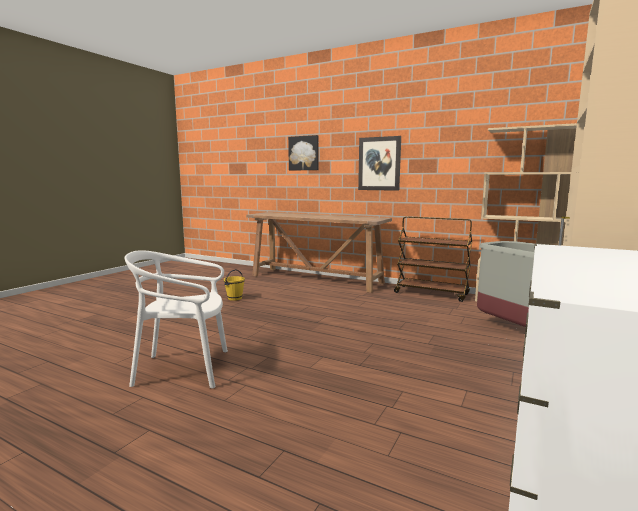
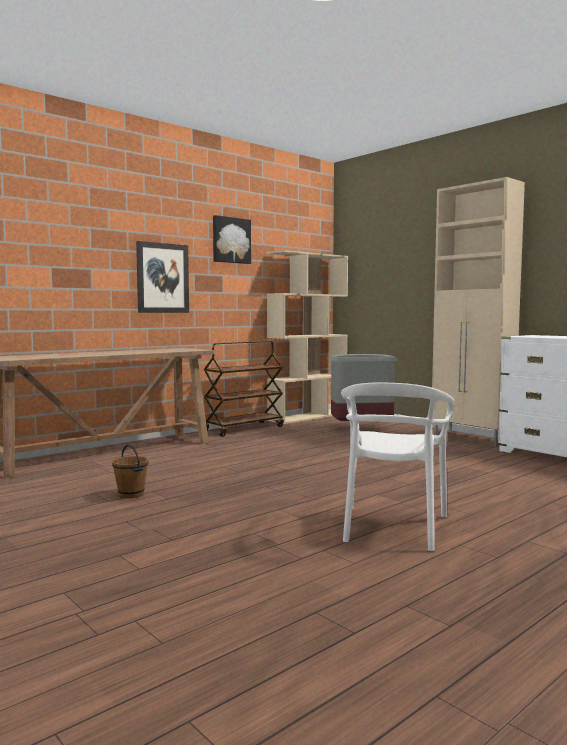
camera: 70 degrees left, 5 degrees down
yellow bucket [224,269,245,301] -> brown bucket [112,444,149,498]
picture [288,135,319,170] -> picture moved to [213,215,251,264]

